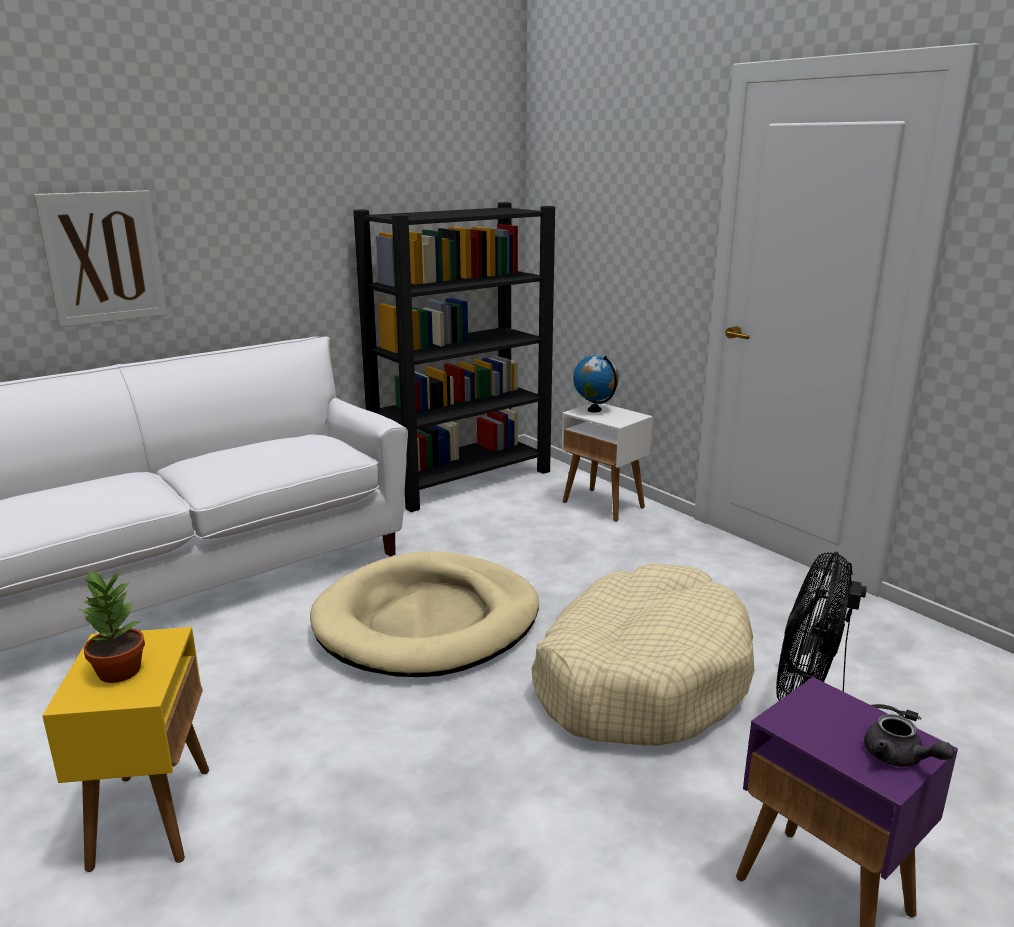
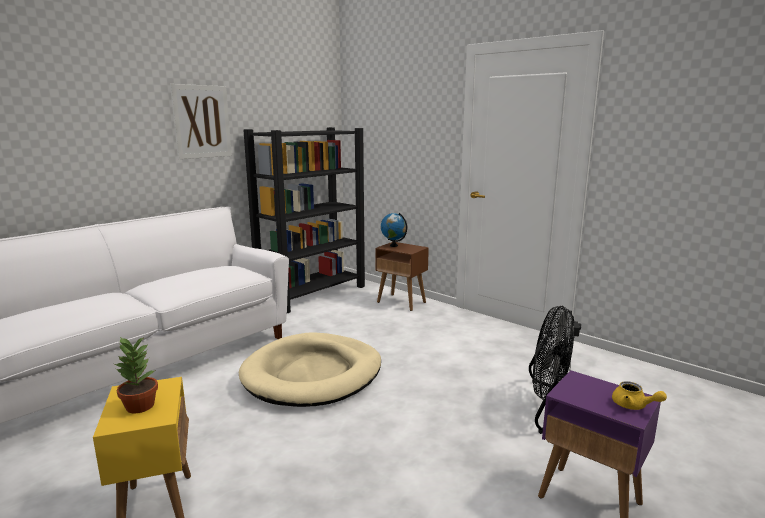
camera: 10 degrees left, 5 degrees down
picture [34,190,167,327] -> picture moved to [170,84,232,159]
beige dog bed [531,564,754,746] -> none
white side table [562,403,653,522] -> brown side table [376,242,429,311]
grey teapot [864,714,954,767] -> yellow teapot [612,381,667,410]

